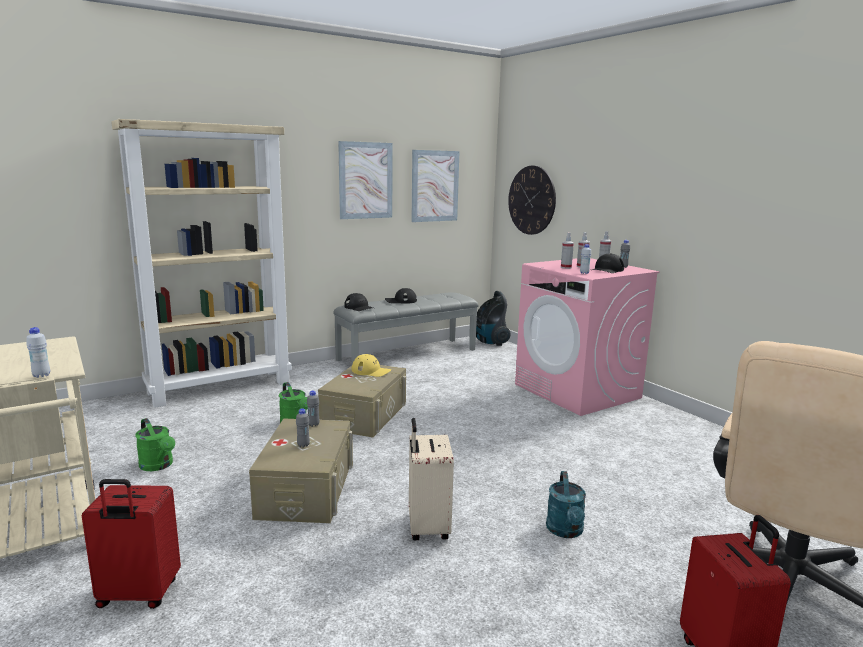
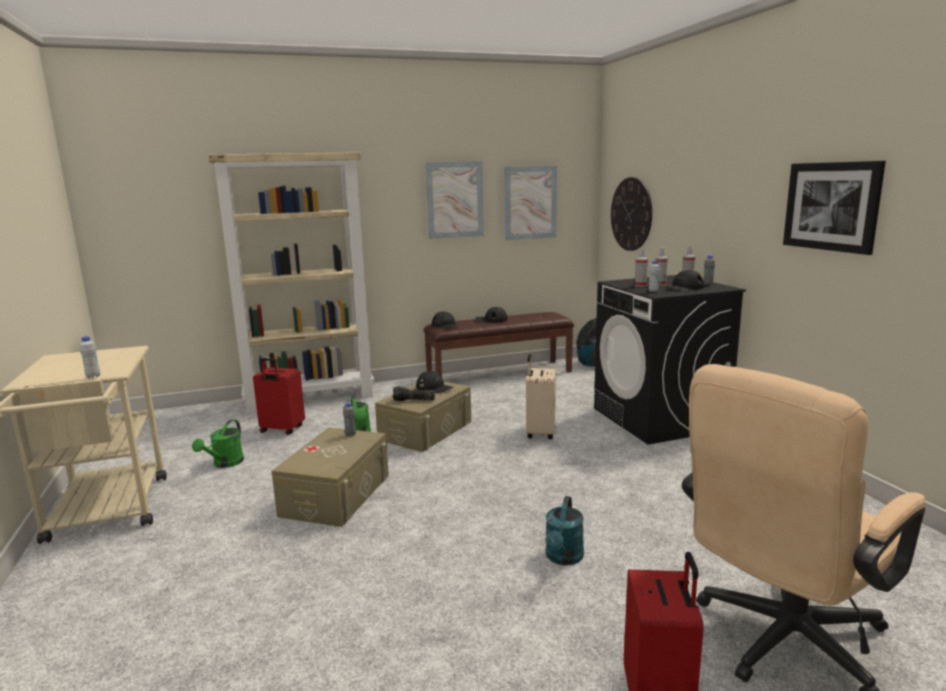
camera: 15 degrees right, 0 degrees up
red suitcase [82,479,181,609] -> red suitcase moved to [253,358,305,435]
green watering can [135,418,175,471] -> green watering can turned 45 degrees clockwise [192,420,244,468]
grey bottle [296,408,310,447] -> none
grey bench [333,292,479,364] -> brown bench [424,312,574,377]
yellow cap [352,354,391,377] -> black cap [416,371,453,393]
beige suitcase [409,418,454,540] -> beige suitcase moved to [526,354,556,439]
pink washing machine [515,258,660,416] -> black washing machine [594,275,746,445]
none -> flashlight [393,387,435,401]
none -> picture [783,161,886,255]

